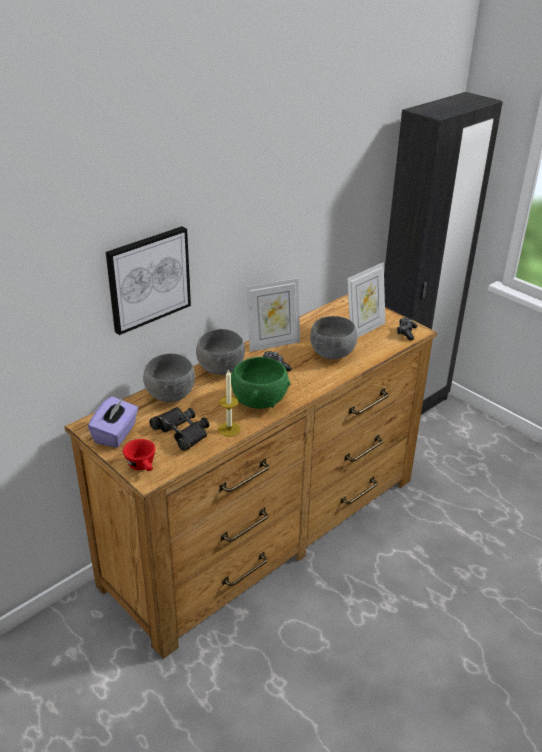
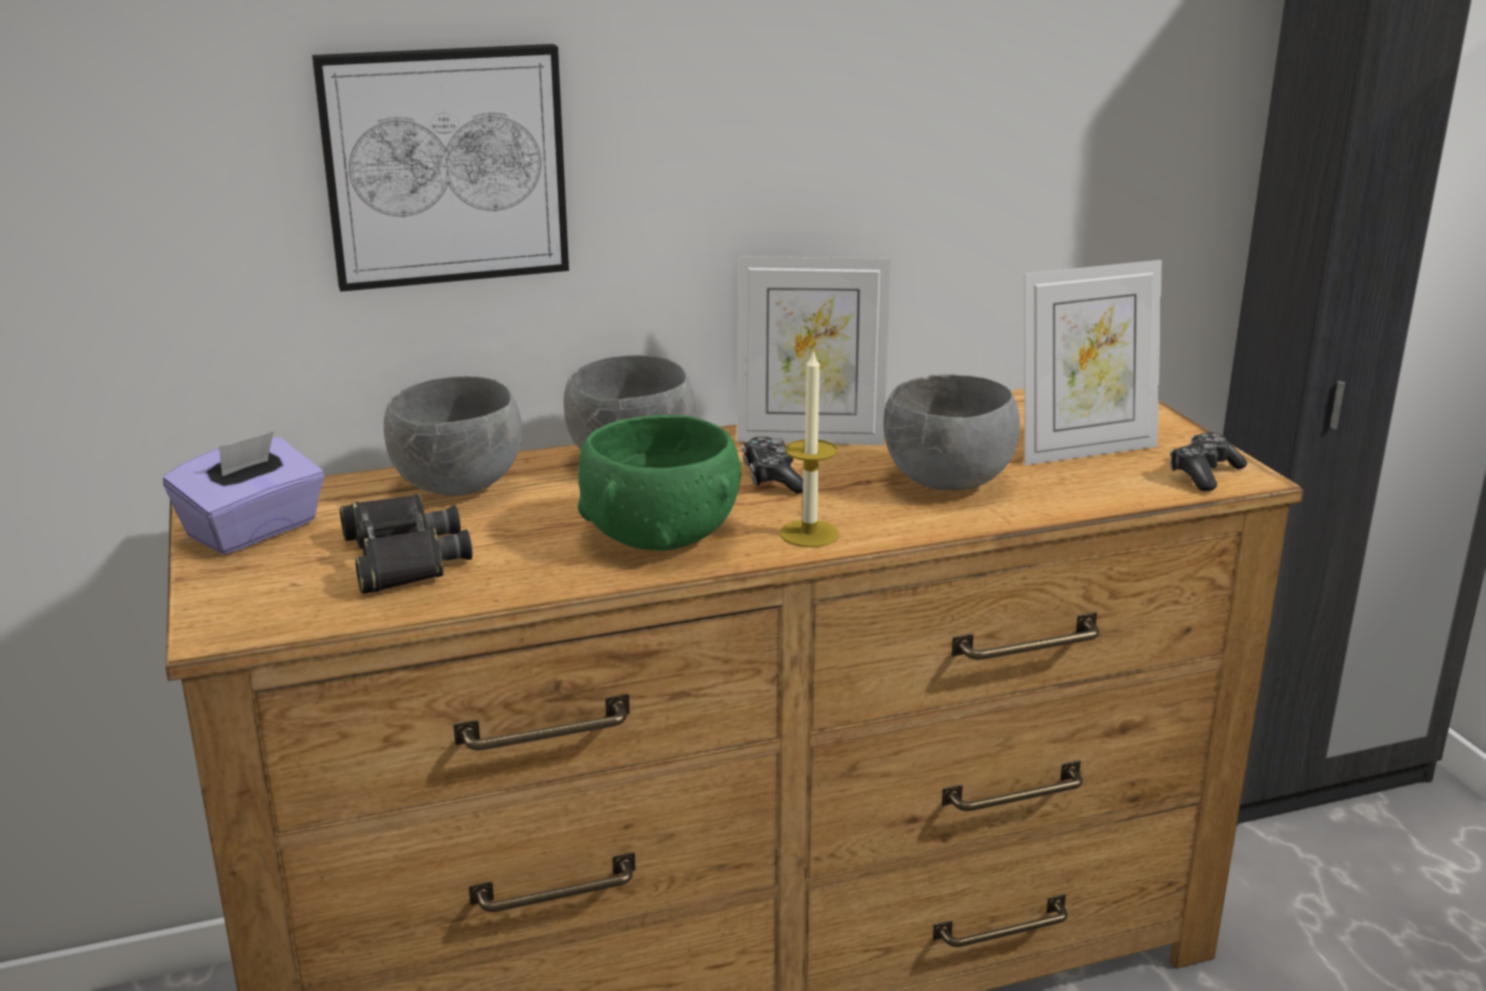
camera: 25 degrees right, 10 degrees down
red cup [123,439,155,471] -> none
candle [218,370,240,436] -> candle moved to [780,349,839,547]

